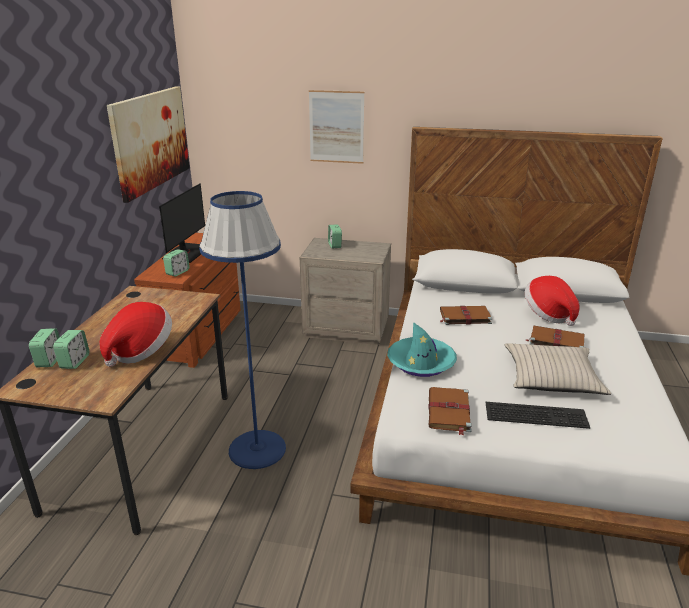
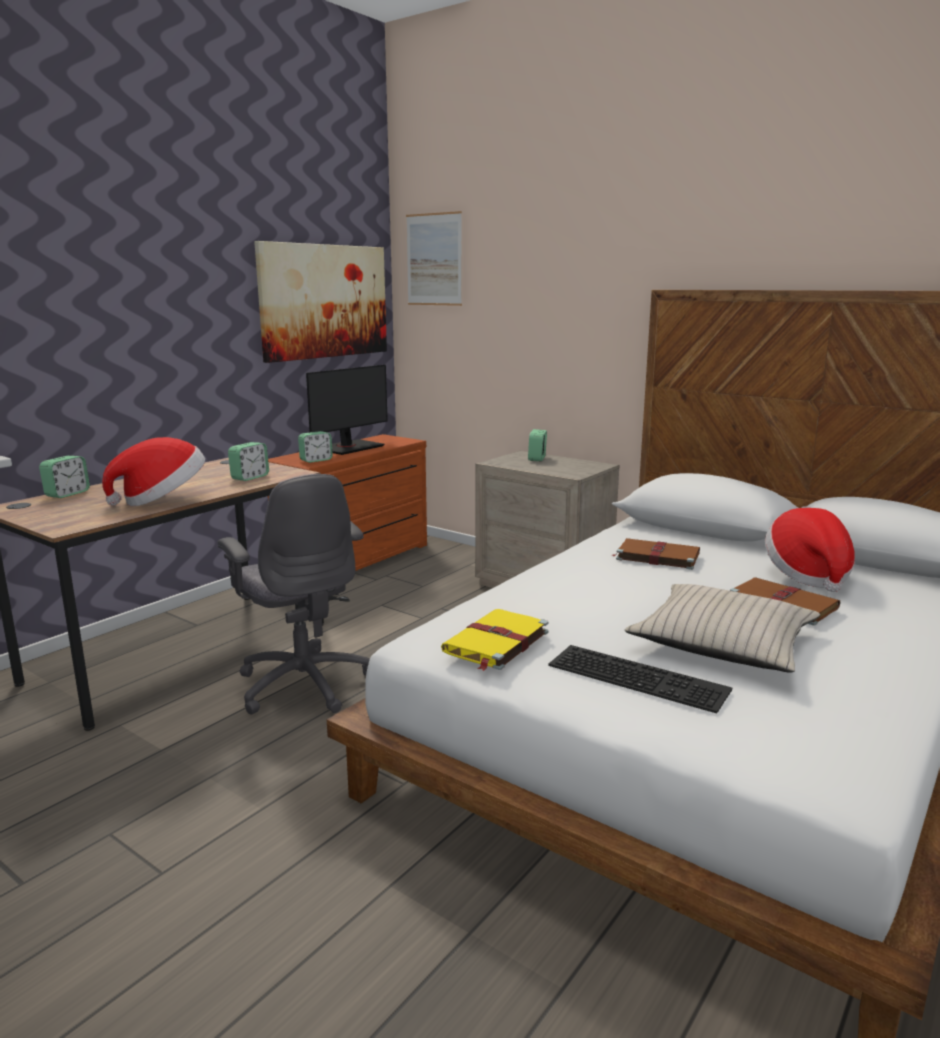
camera: 25 degrees right, 10 degrees down
alarm clock [53,330,89,369] -> alarm clock moved to [228,442,269,481]
blue floor lamp [199,191,286,469] -> grey office chair [218,474,370,715]
picture [309,90,364,164] -> picture moved to [406,211,462,306]
turquoise hat [387,322,457,377] -> none
brown book [428,387,472,436] -> yellow book [441,609,549,671]

